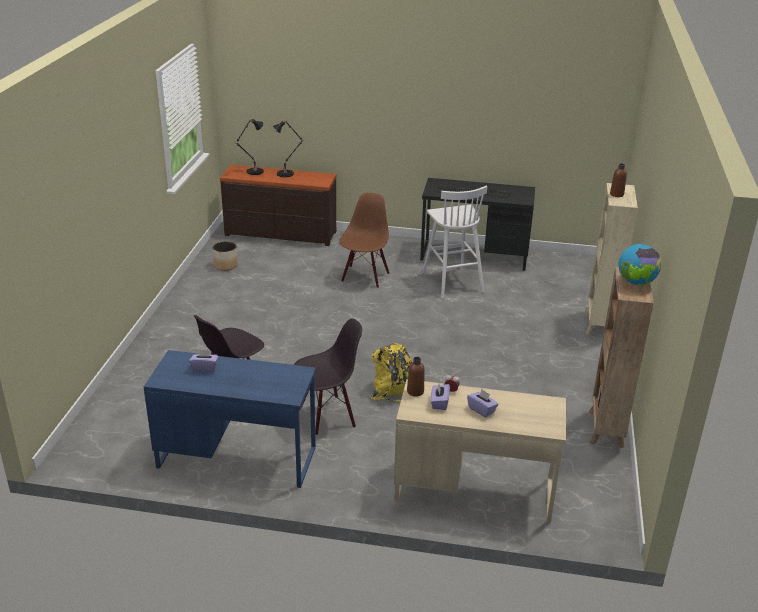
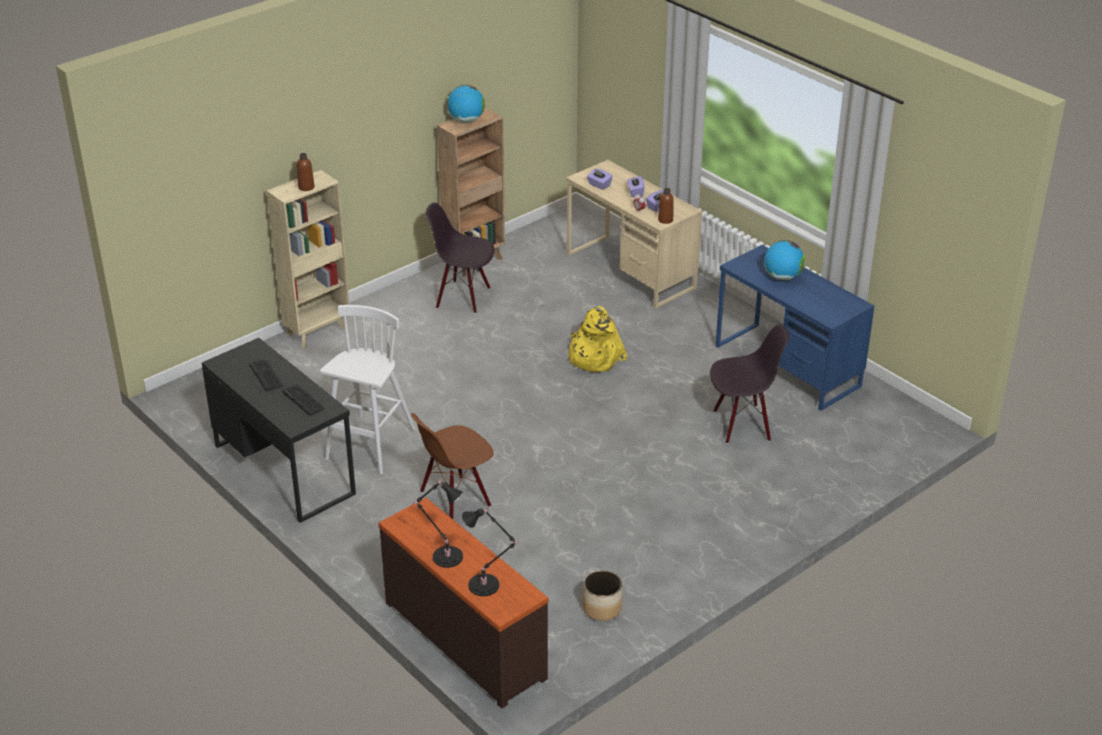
camera: 140 degrees left, 5 degrees up
purple tissue box [189,349,219,372] -> purple tissue box moved to [587,169,613,190]
black chair [294,319,362,436] -> black chair moved to [426,203,494,314]
none -> globe [764,240,805,280]

